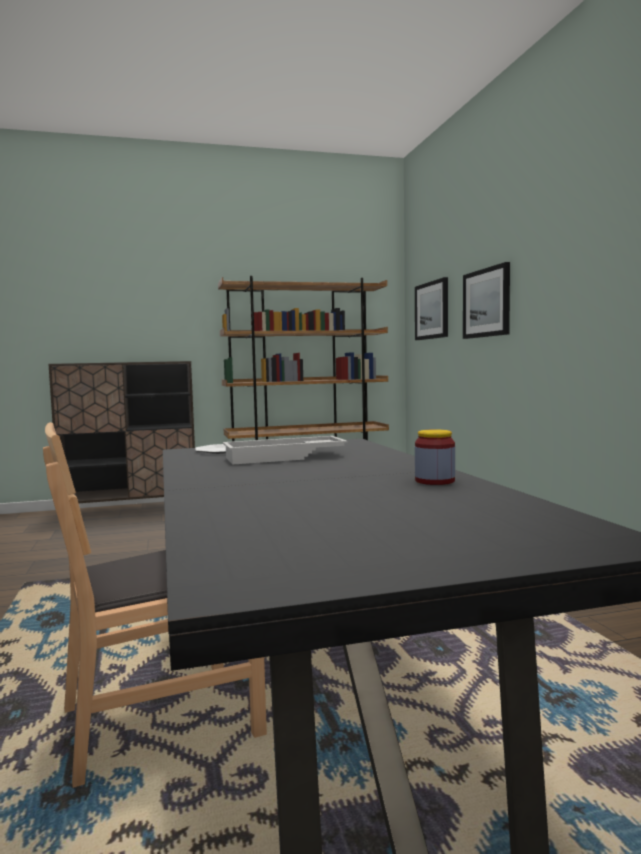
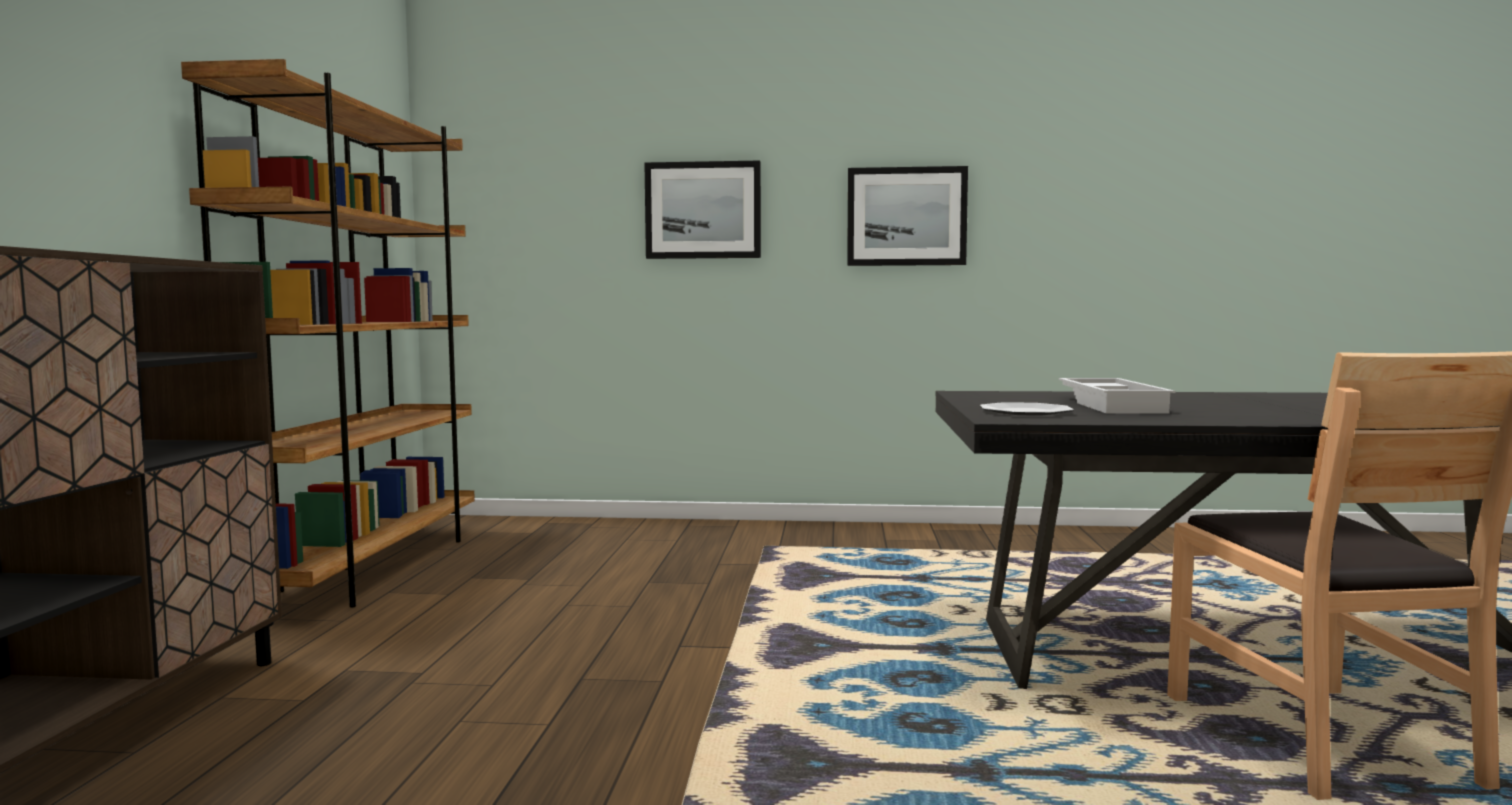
camera: 70 degrees left, 0 degrees up
picture [415,277,448,340] -> picture moved to [847,166,968,266]
jar [415,429,455,485] -> none

